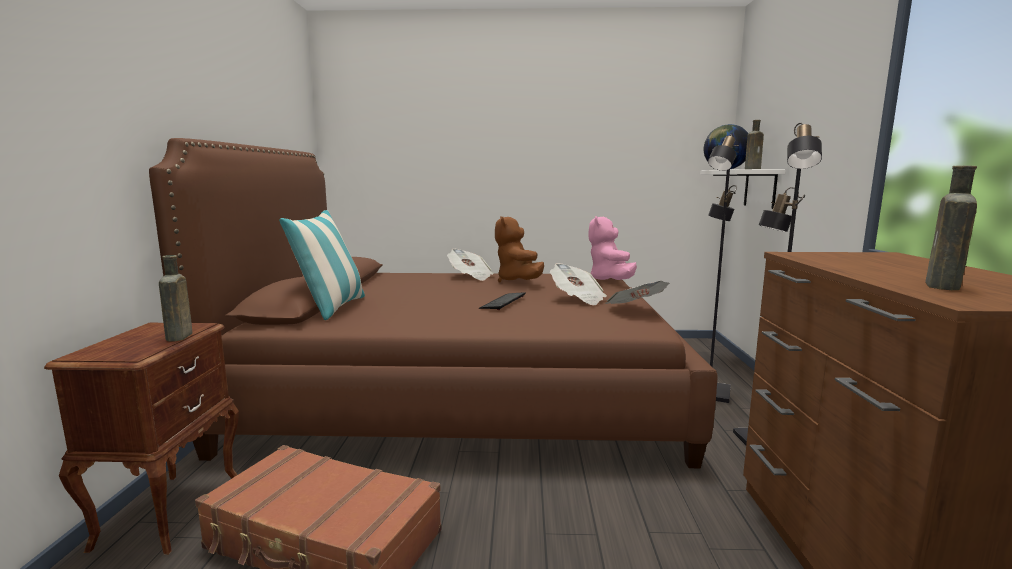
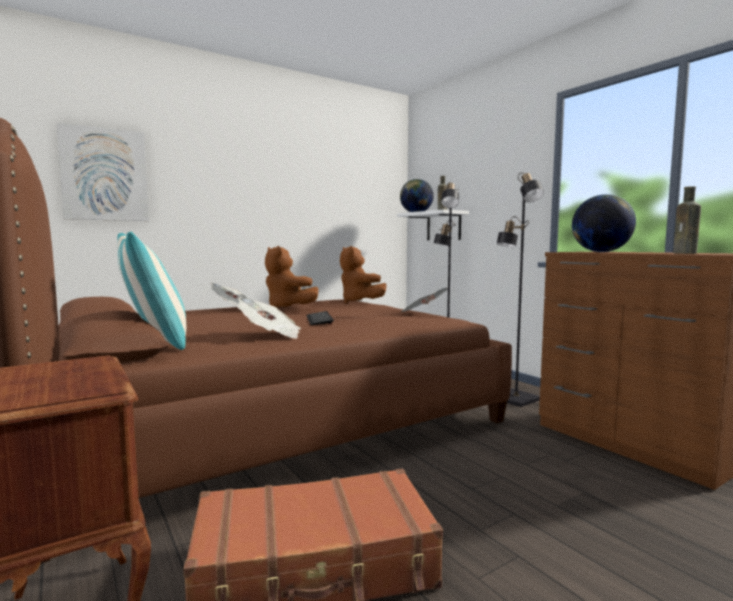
camera: 35 degrees left, 5 degrees down
brown bottle [159,255,192,342] -> none
newspaper [550,263,607,306] -> newspaper moved to [237,297,301,339]
pink plush toy [588,216,637,280] -> brown plush toy [340,246,387,303]
none -> picture [57,122,149,221]
none -> globe [572,194,636,252]

